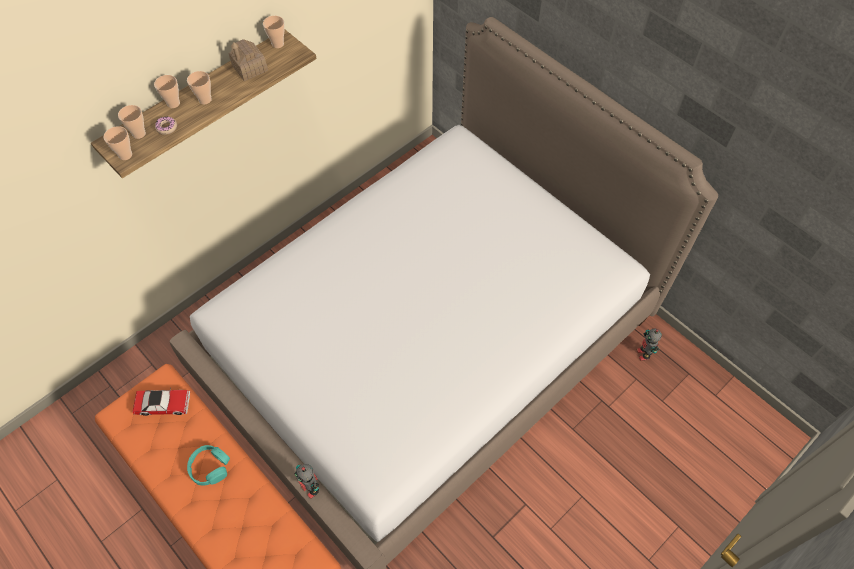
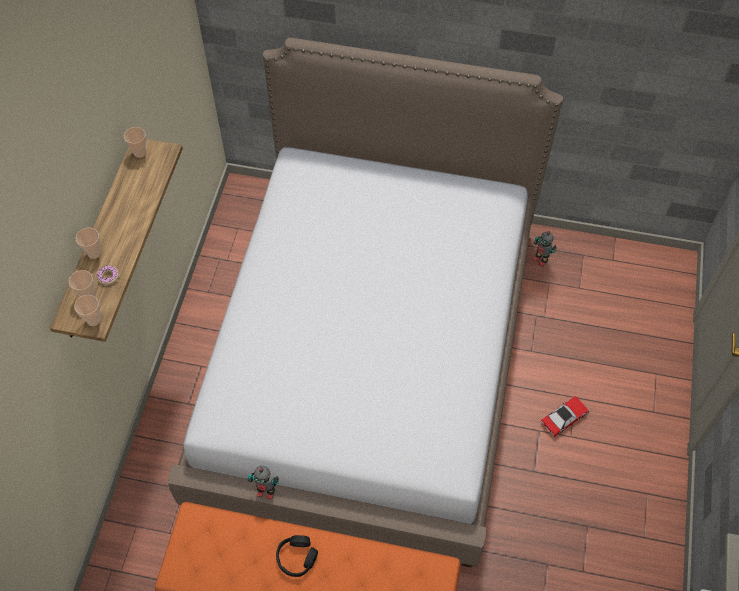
camera: 35 degrees left, 0 degrees up
toy car [133,388,190,416] -> toy car moved to [540,396,589,437]
cup [187,71,212,104] -> none
turquoise headphones [187,445,230,485] -> black headphones [276,535,318,577]
toy house [229,39,268,81] -> none
toy robot [295,464,319,499] -> toy robot moved to [248,466,279,500]

